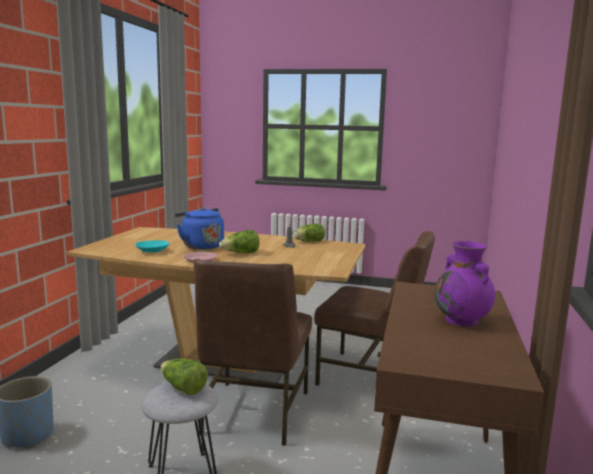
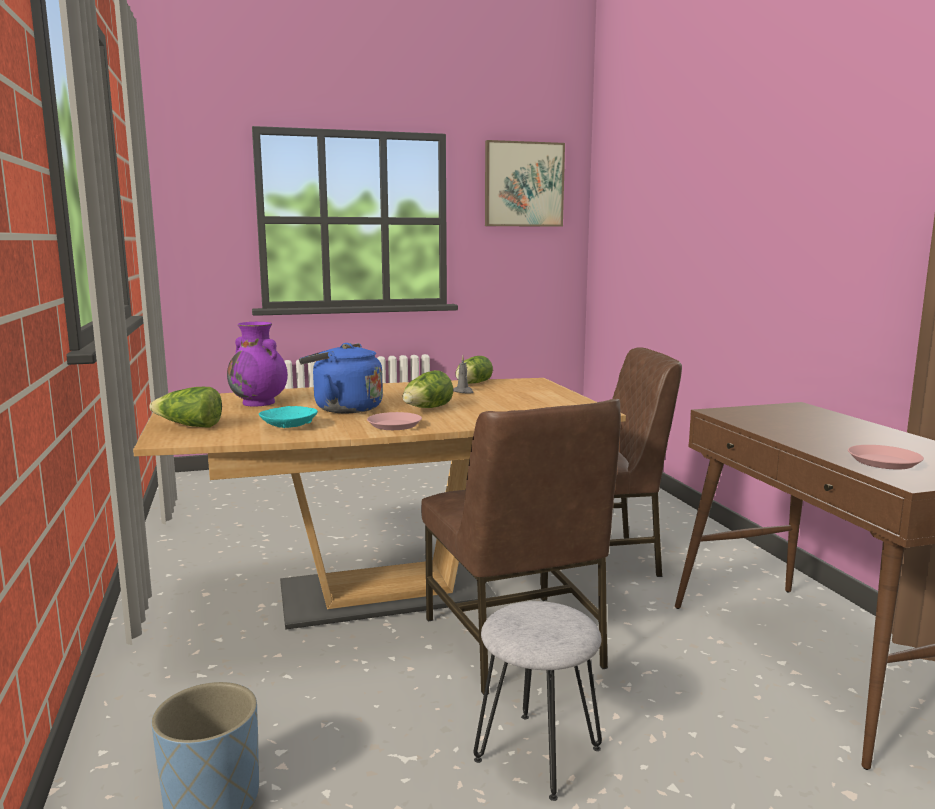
camera: 30 degrees left, 0 degrees up
lettuce [161,358,208,395] -> lettuce moved to [149,387,222,428]
purple vase [435,241,495,326] -> purple vase moved to [227,322,288,407]
none -> picture [485,140,565,227]
none -> pink plate [848,445,924,469]

